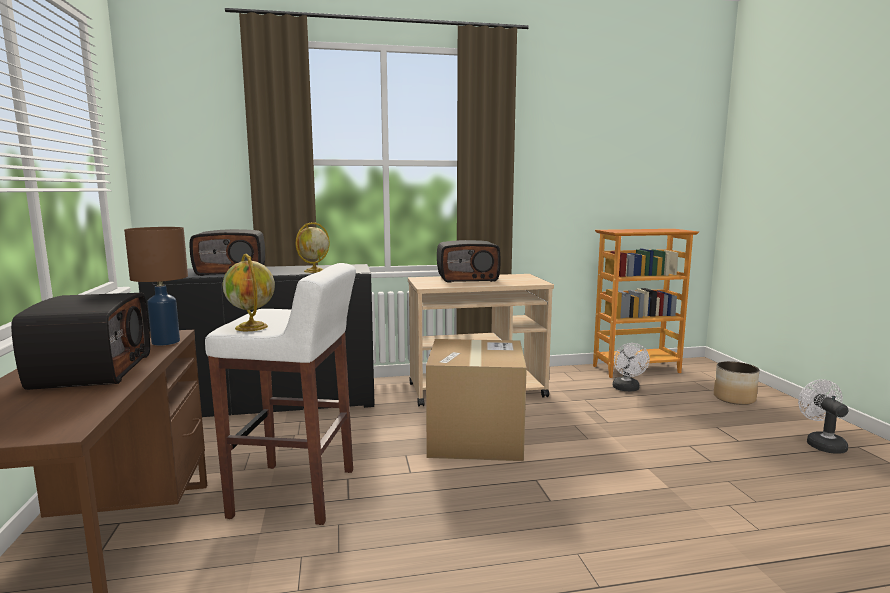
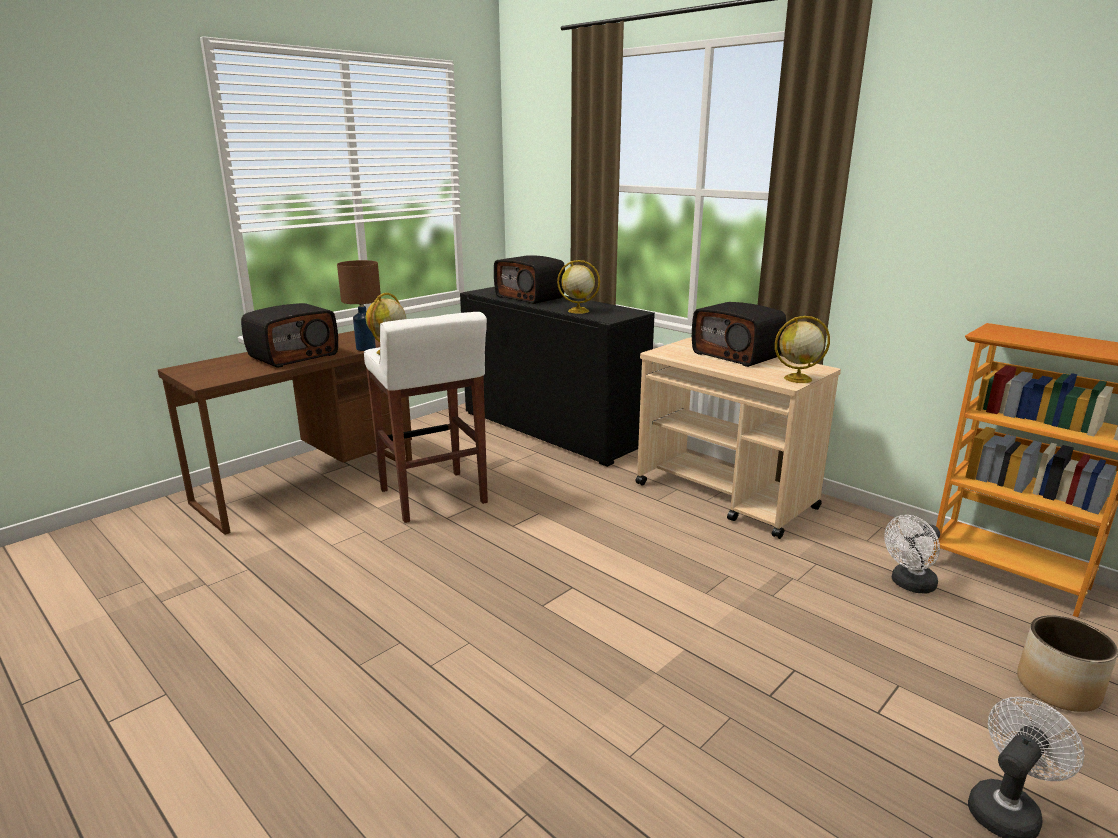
camera: 55 degrees right, 10 degrees up
cardboard box [426,339,527,461] -> none
none -> globe [775,316,830,383]

